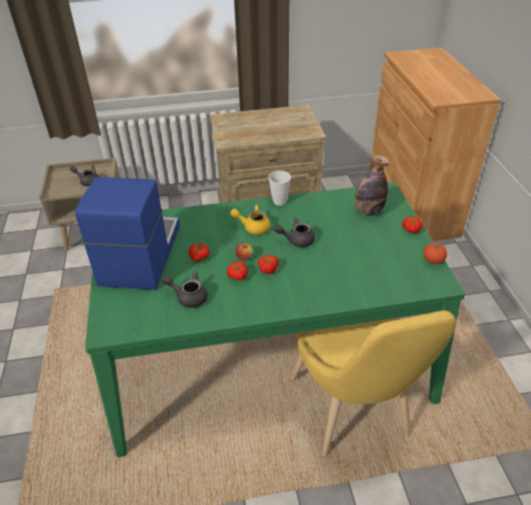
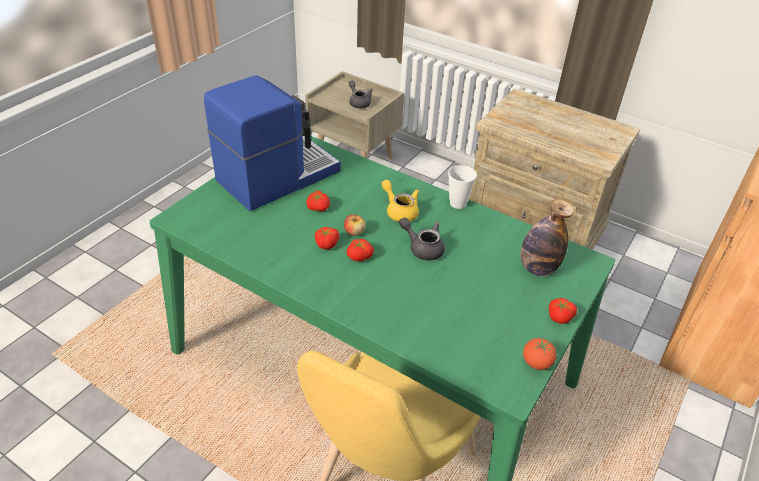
camera: 40 degrees right, 0 degrees up
grey teapot [162,271,208,308] -> none

